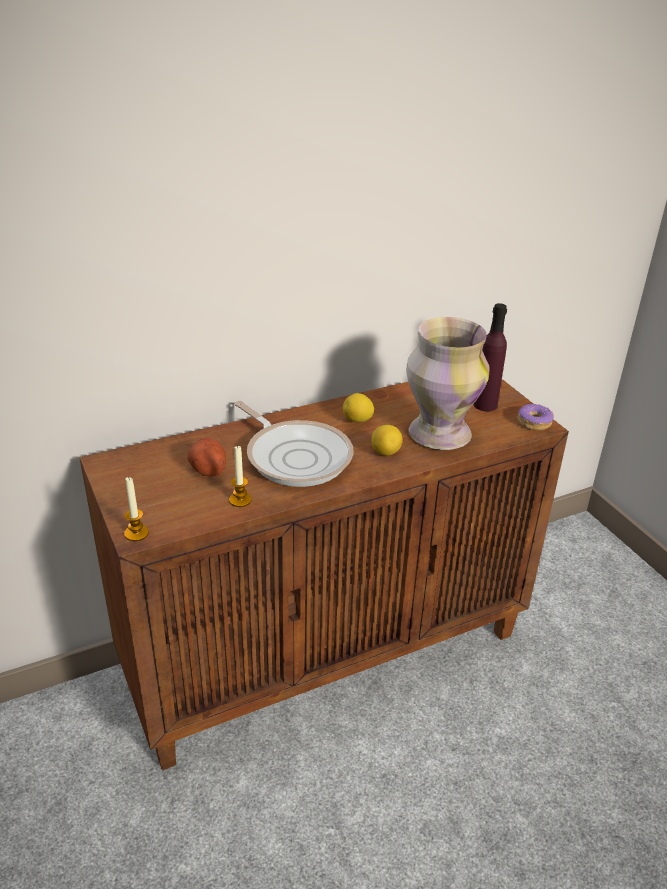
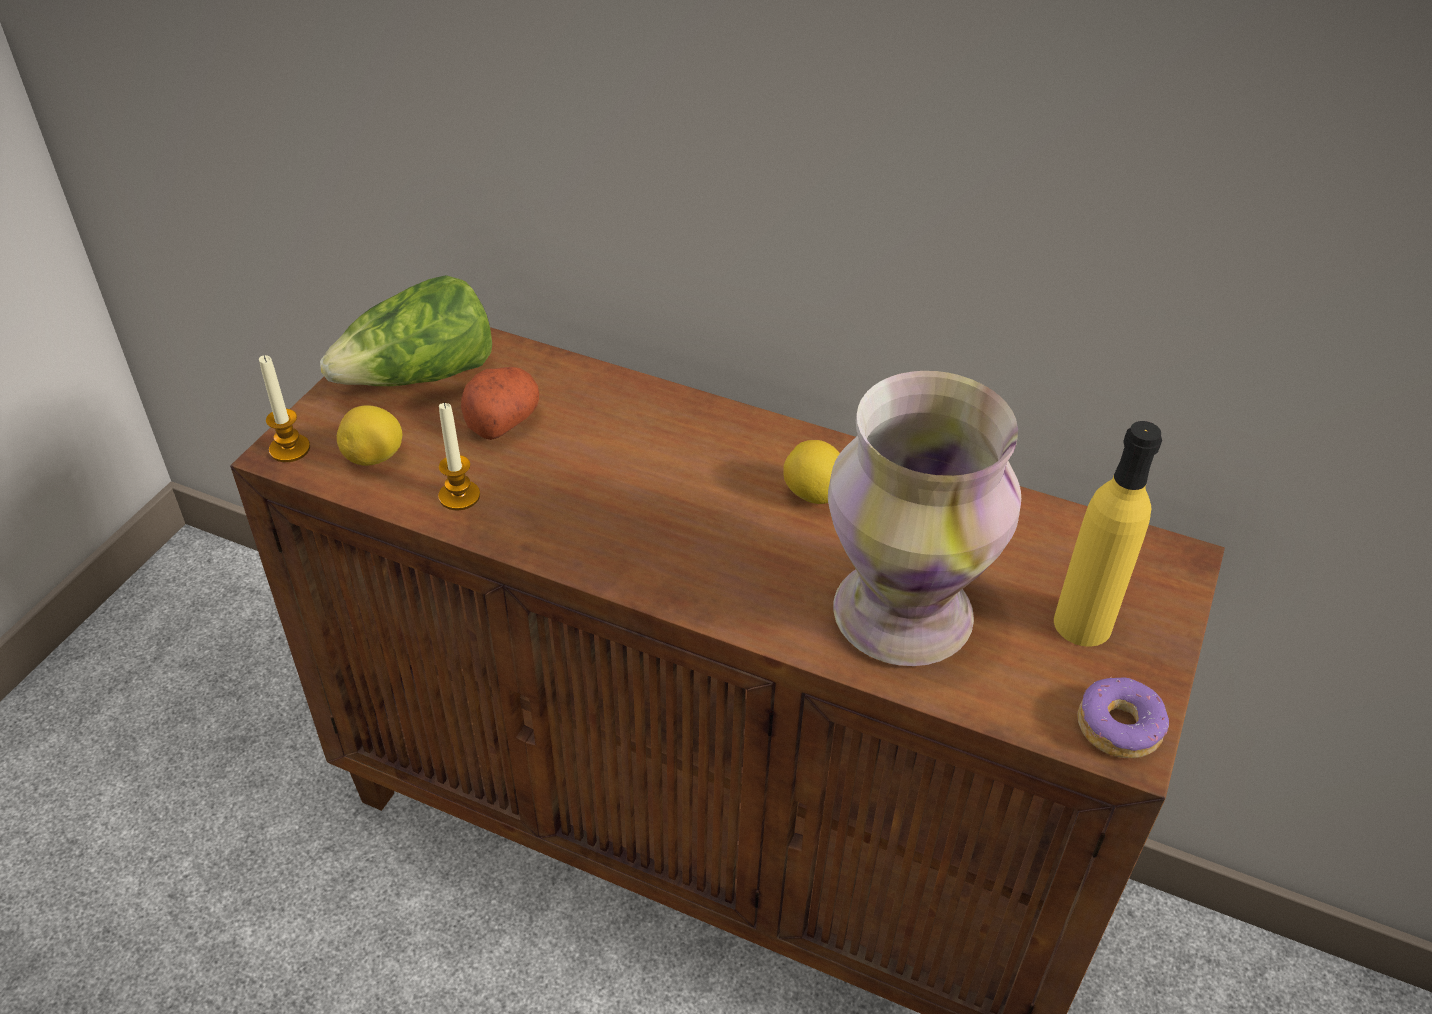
camera: 50 degrees right, 10 degrees up
frying pan [234,401,354,487] -> none
lemon [371,425,403,456] -> lemon moved to [337,405,403,466]
purple bottle [473,303,507,411] -> yellow bottle [1054,421,1162,647]
none -> lettuce [320,275,492,386]

